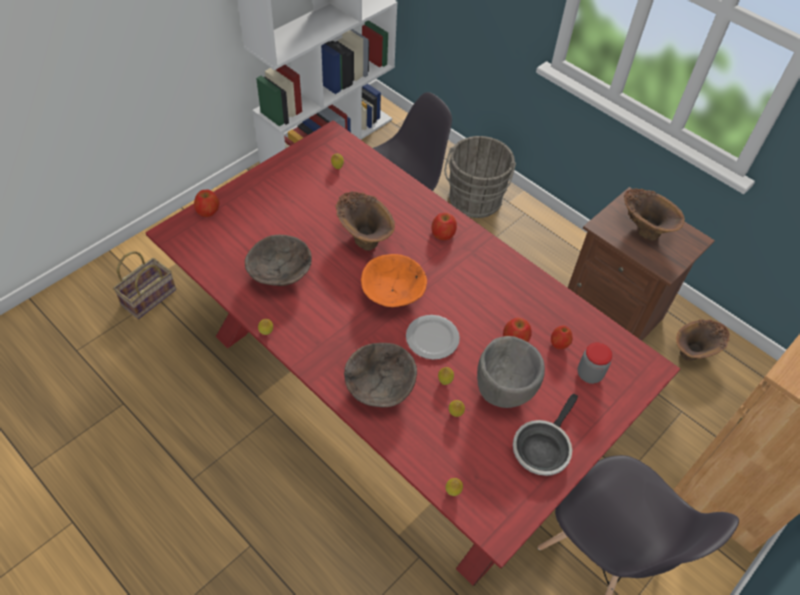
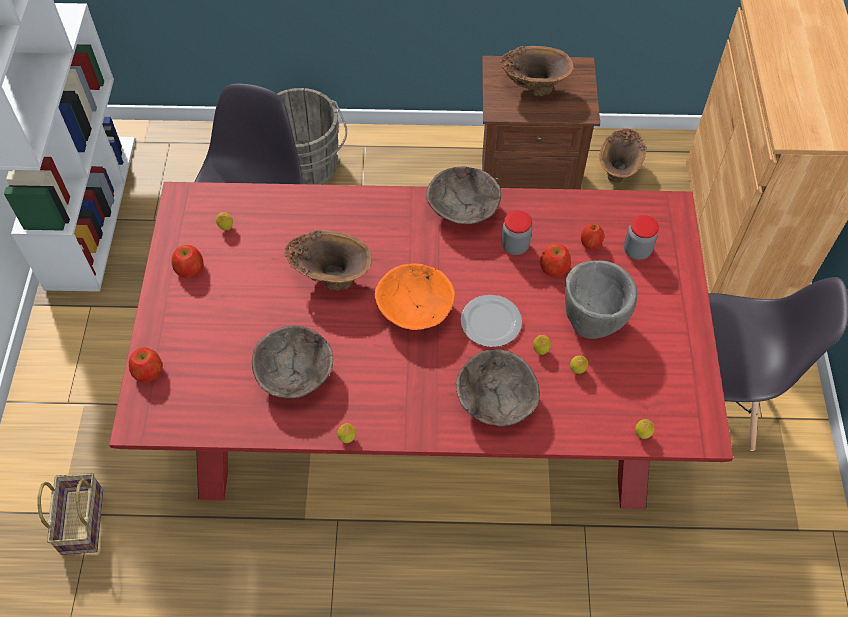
camera: 40 degrees left, 5 degrees up
apple [431,213,457,240] -> apple moved to [172,245,203,278]
frying pan [513,393,578,476] -> none
none -> brown bowl [426,166,501,224]
none -> jar [501,210,532,255]

